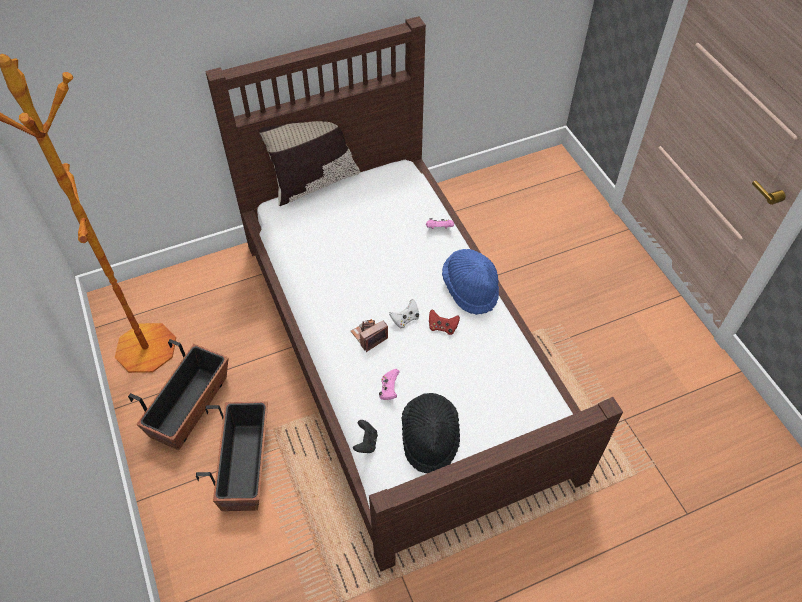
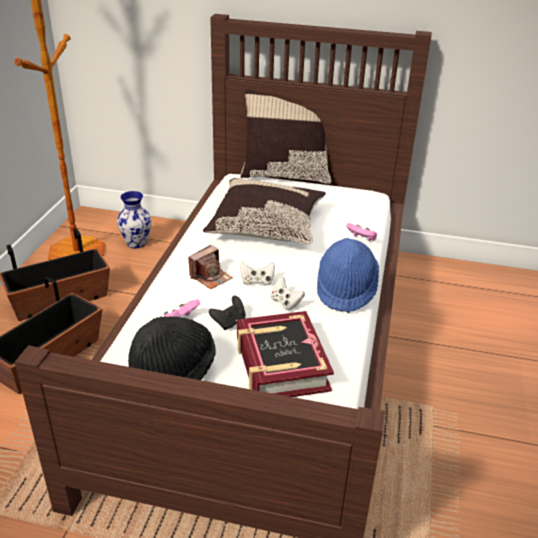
camera: 35 degrees right, 20 degrees down
camera [351,319,388,352] -> camera turned 135 degrees clockwise [188,245,233,289]
black game controller [353,420,378,453] -> black game controller moved to [209,296,246,330]
red game controller [429,309,460,335] -> white game controller [270,276,305,310]
none -> vase [117,191,152,248]
none -> pillow [203,178,326,244]
none -> book [237,311,334,397]

